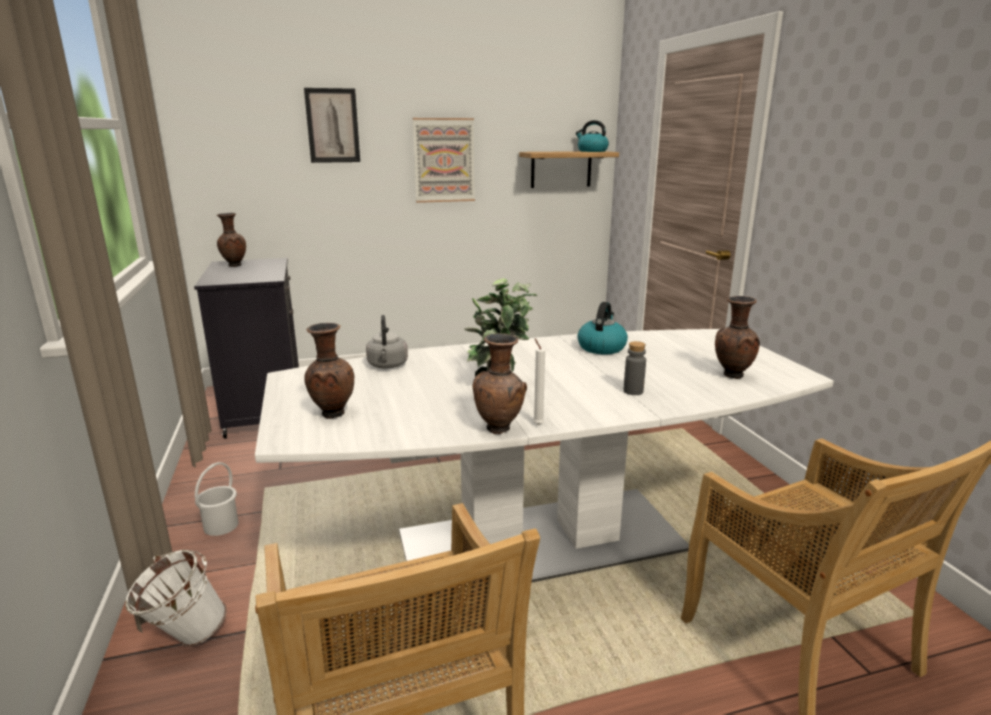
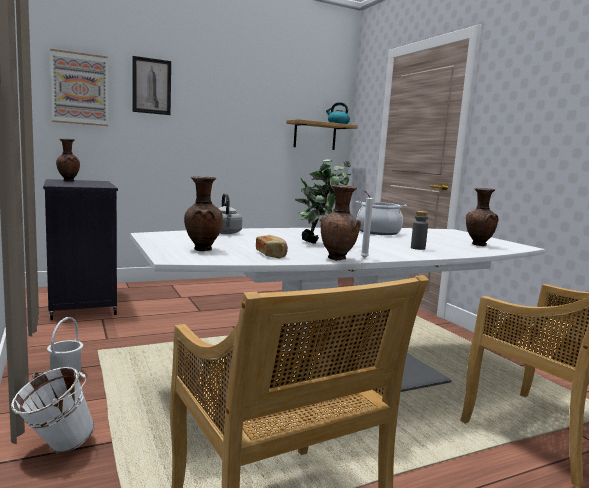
camera: 10 degrees left, 10 degrees down
picture [413,118,475,203] -> picture moved to [50,49,108,126]
kettle [577,302,628,354] -> cooking pot [356,201,407,235]
none -> bread [256,235,288,259]

